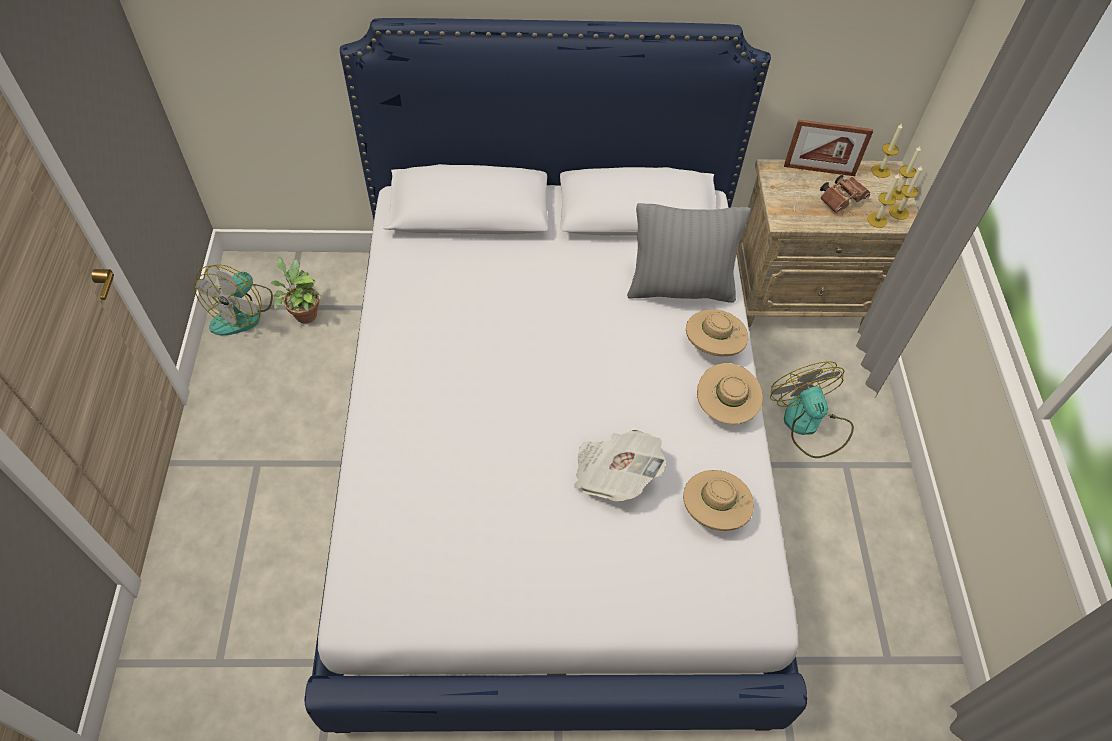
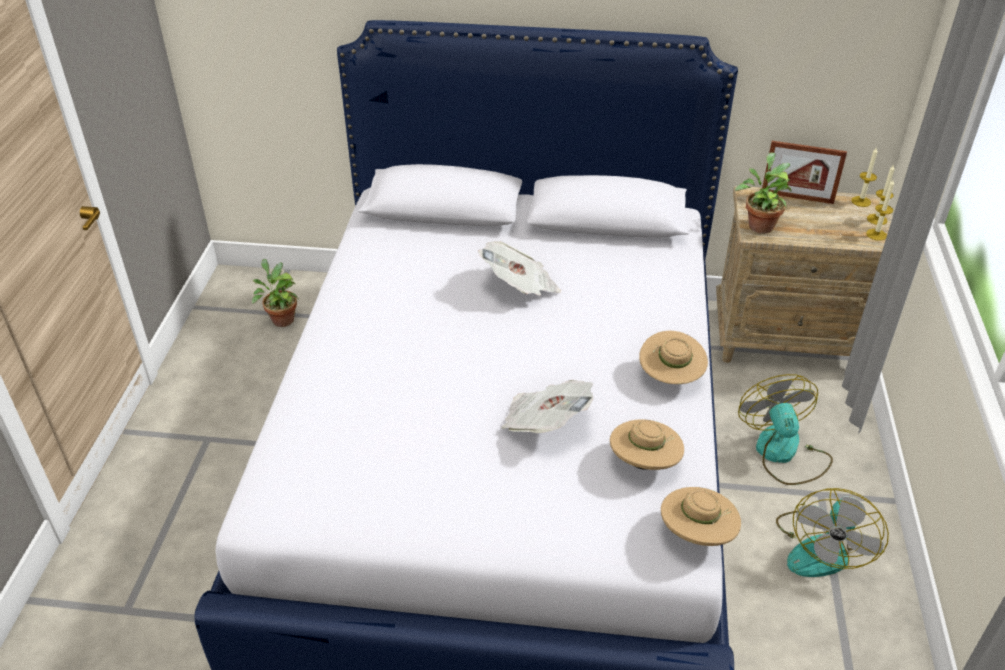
camera: 10 degrees right, 15 degrees down
fan [194,264,273,335] -> fan moved to [776,488,889,577]
grey pillow [627,203,750,302] -> none
beige hat [686,309,748,356] -> beige hat moved to [661,487,741,546]
brown binoculars [820,175,870,213] -> none
candle [867,174,899,228] -> none
none -> newspaper [478,241,561,295]
none -> potted plant [735,152,792,234]

